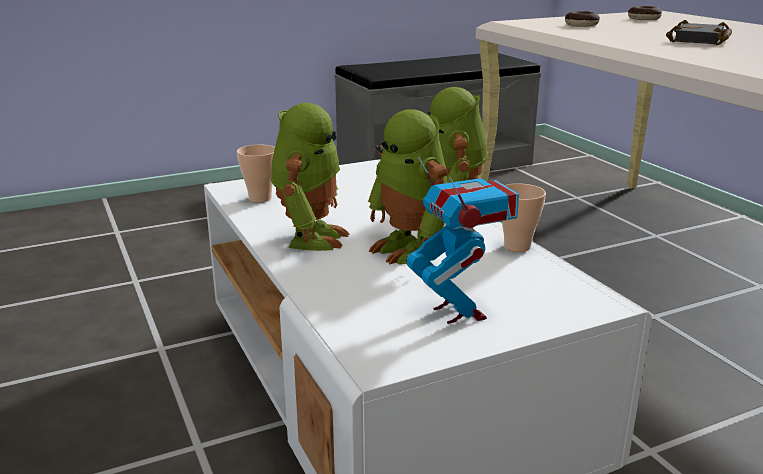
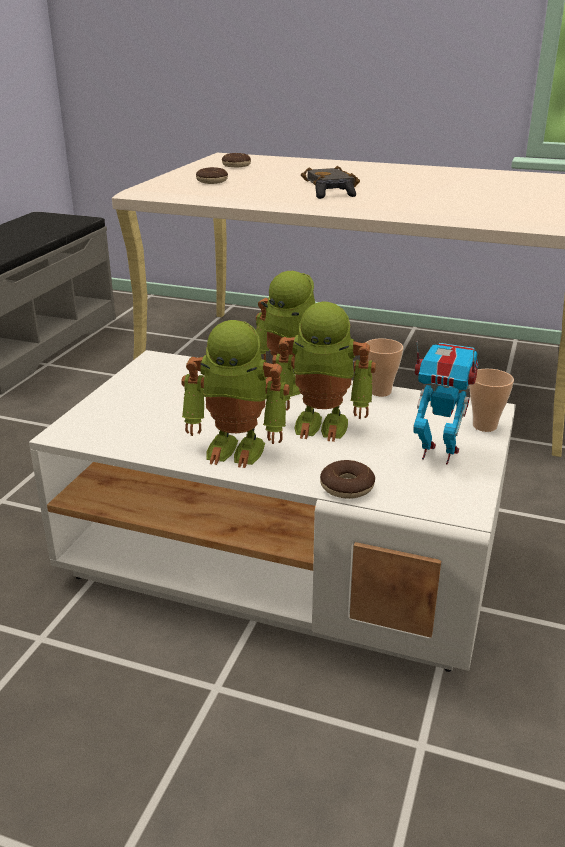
camera: 45 degrees left, 5 degrees up
cup [237,144,275,203] -> cup moved to [469,369,514,432]
toy robot [271,103,350,251] -> toy robot turned 135 degrees clockwise [181,320,290,468]
none -> black game controller [316,179,356,199]
none -> donut [320,460,375,499]

